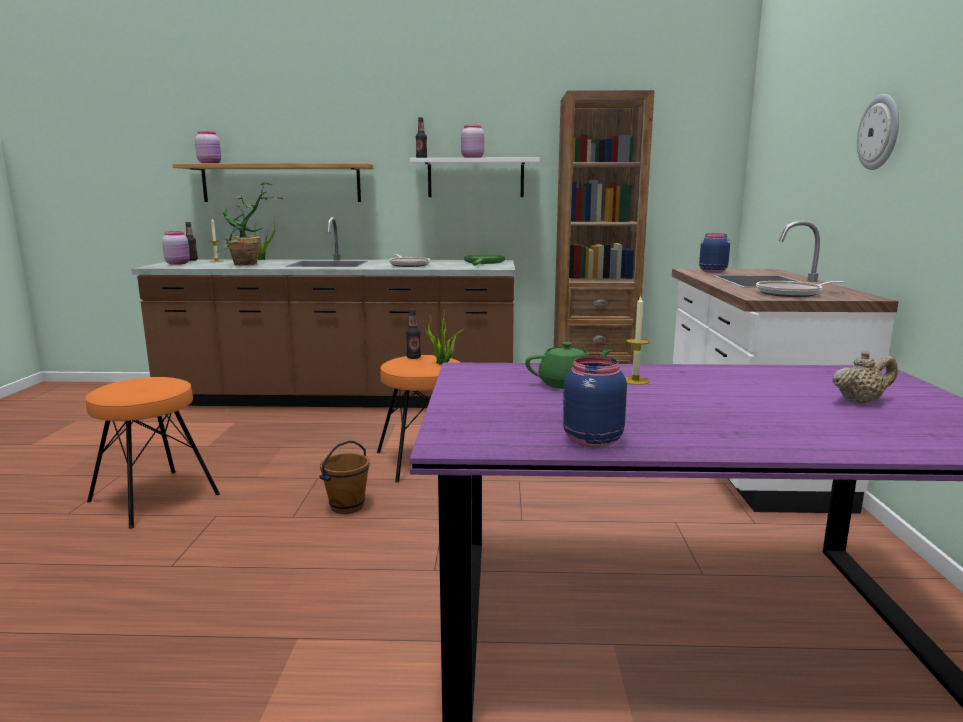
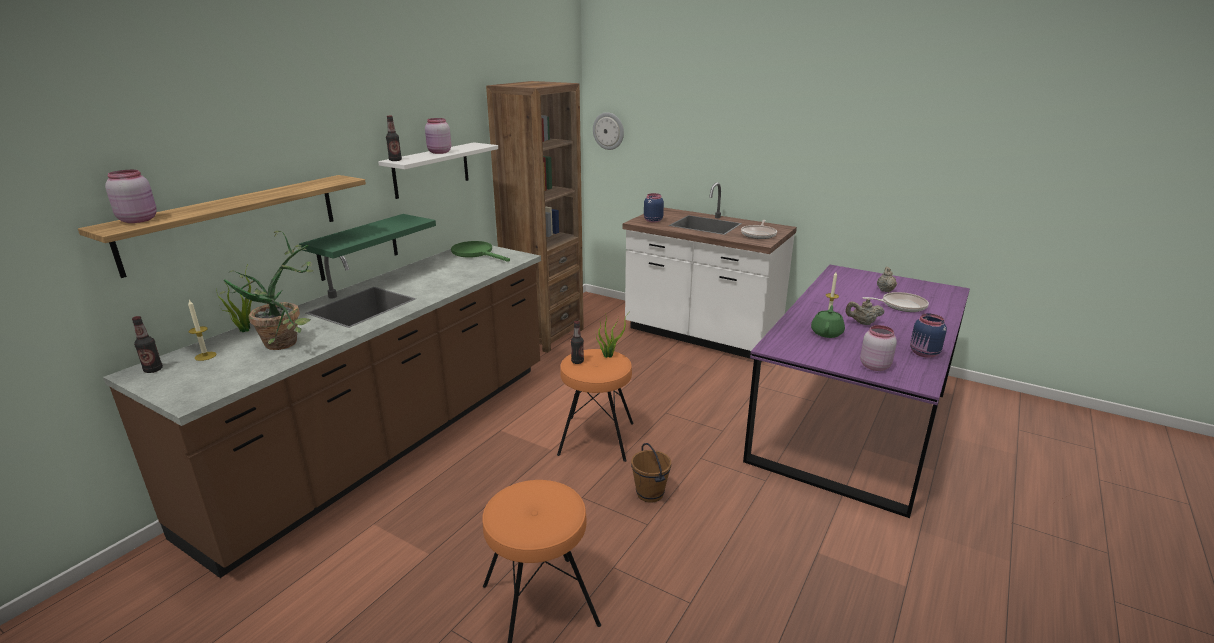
camera: 60 degrees left, 10 degrees up
pink jar [162,231,190,265] -> pink jar moved to [860,325,897,371]
frying pan [389,254,430,267] -> frying pan moved to [863,292,929,312]
wall clock [857,94,899,170] -> wall clock moved to [593,112,624,150]
none -> green shelf [299,214,436,281]
none -> beige teapot [845,299,884,325]

